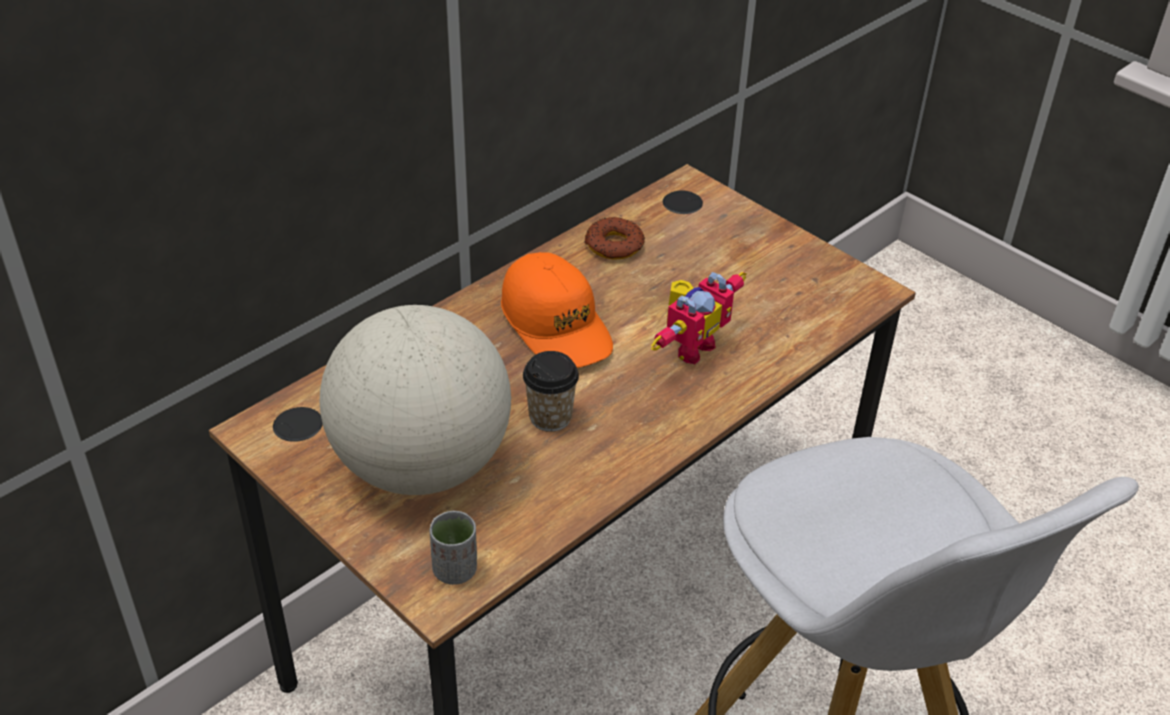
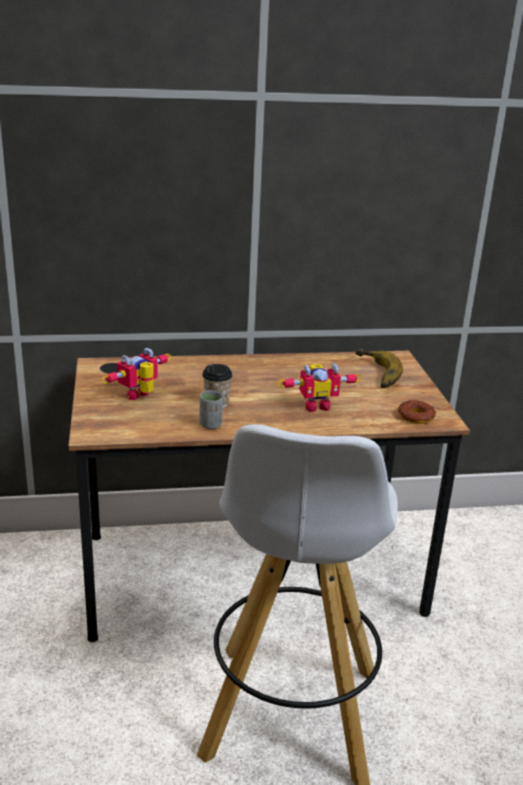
camera: 35 degrees right, 15 degrees down
globe [319,305,511,495] -> toy robot [101,348,171,400]
grey cup [430,511,477,585] -> grey cup moved to [199,390,223,429]
orange cap [501,252,613,368] -> none
donut [584,217,645,259] -> donut moved to [398,400,436,424]
none -> banana [356,349,403,388]

